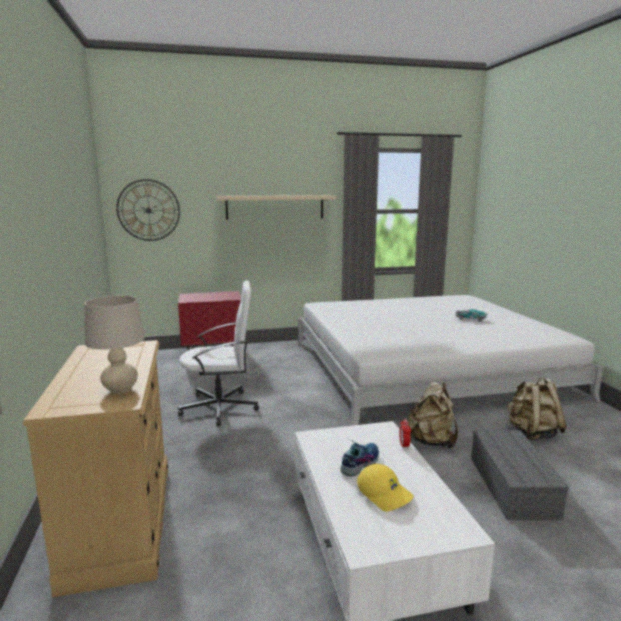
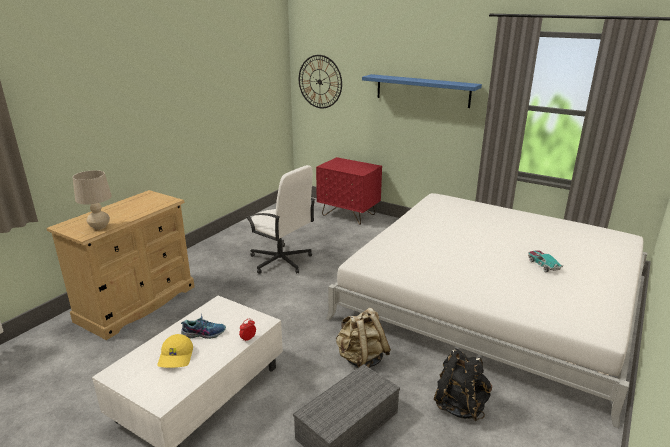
camera: 45 degrees right, 10 degrees up
beige shelf [216,195,336,220] -> blue shelf [362,74,482,108]
beige backpack [507,378,566,440] -> black backpack [434,348,492,421]

